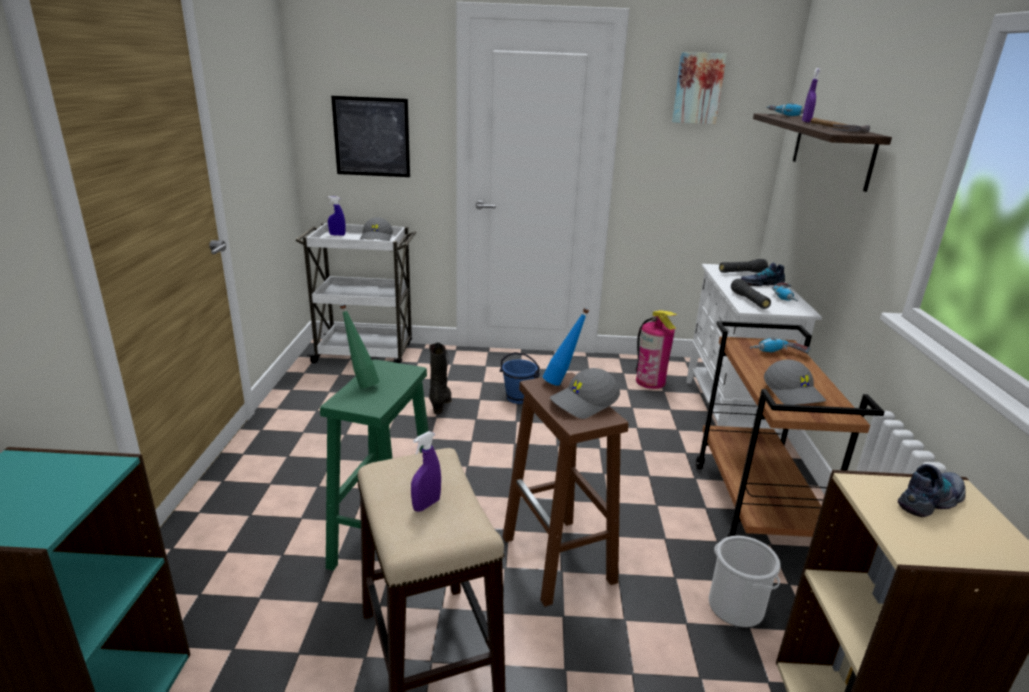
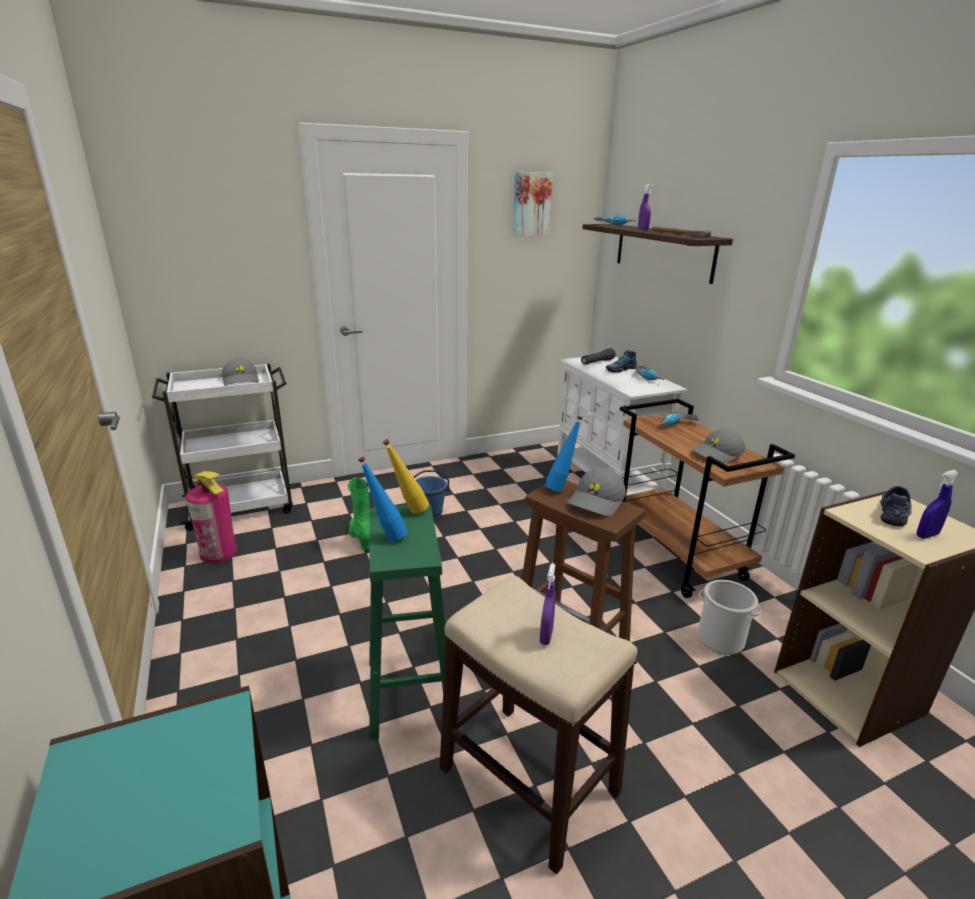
camera: 25 degrees left, 0 degrees up
blue spray bottle [328,196,346,236] -> blue spray bottle moved to [917,470,959,538]
picture [331,96,410,177] -> none
green bottle [340,304,379,389] -> blue bottle [358,457,408,541]
black boot [429,342,452,414] -> green boot [348,477,370,550]
fire extinguisher [635,310,677,389] -> fire extinguisher moved to [186,471,237,563]
black flashlight [731,279,771,309] -> none
grey cap [764,360,827,405] -> grey cap turned 105 degrees clockwise [692,429,745,464]
none -> yellow bottle [383,439,429,514]

